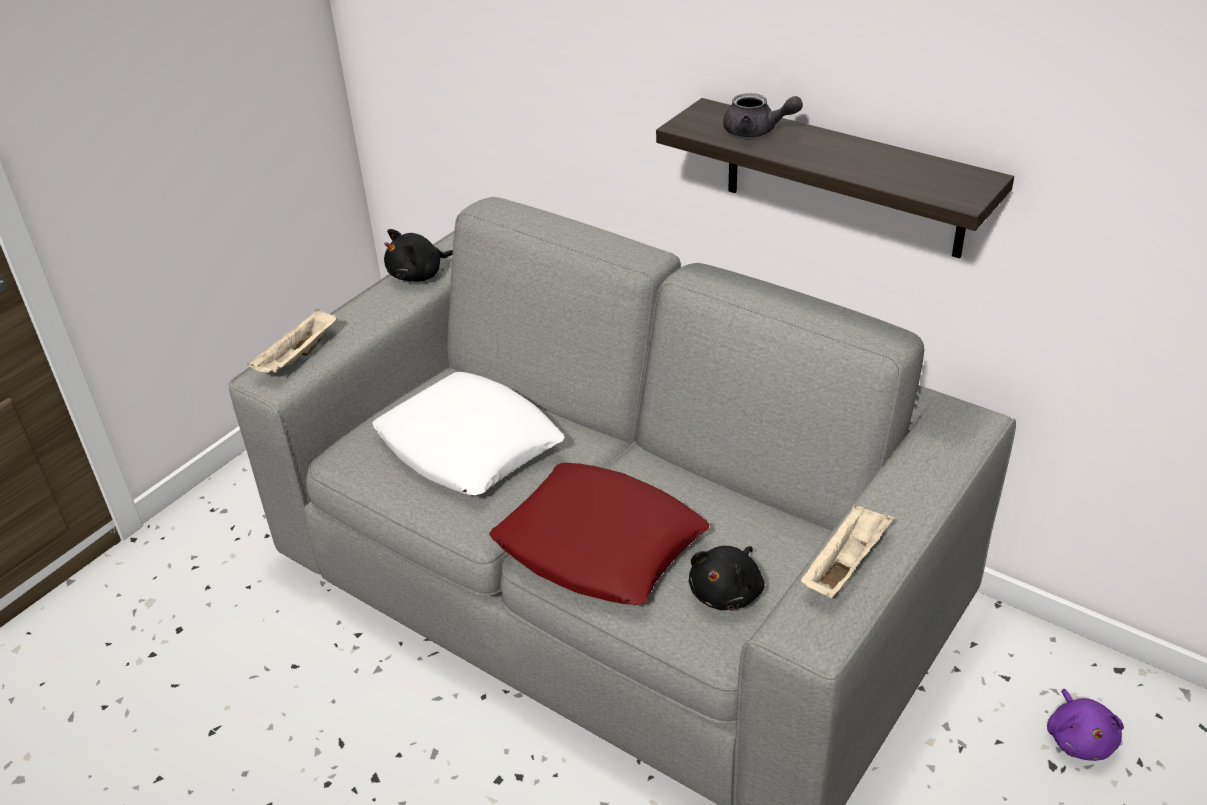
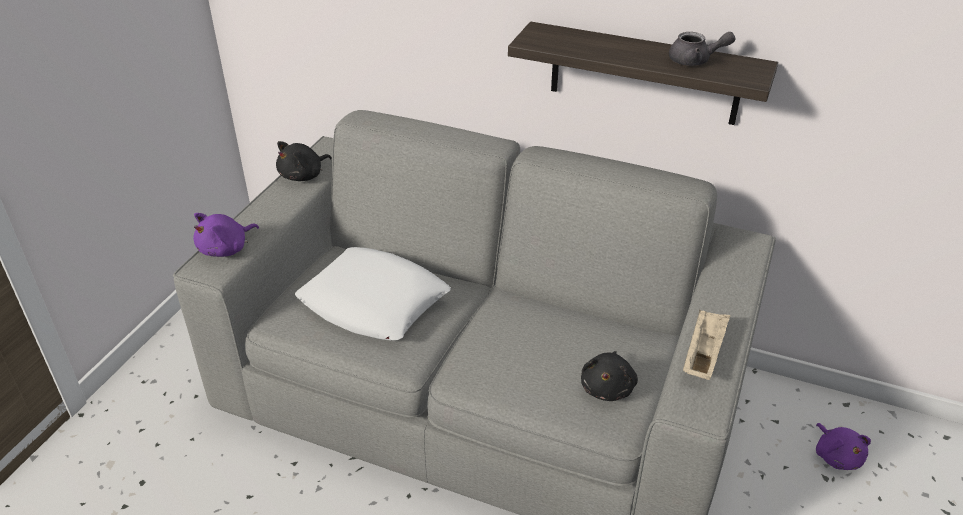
camera: 15 degrees left, 0 degrees up
beige tray [247,309,336,373] -> purple plush toy [193,213,259,257]
red pillow [490,463,709,605] -> none
grey teapot [723,93,803,137] -> grey teapot moved to [669,32,736,66]

